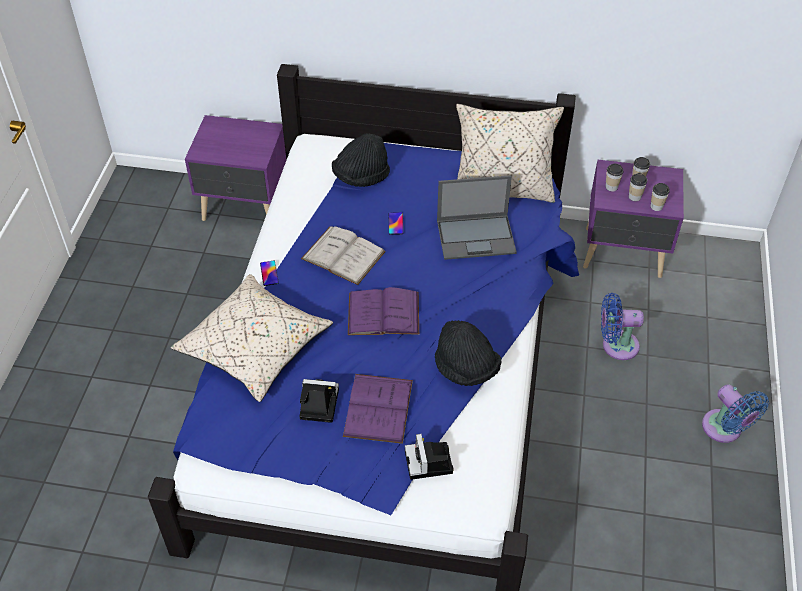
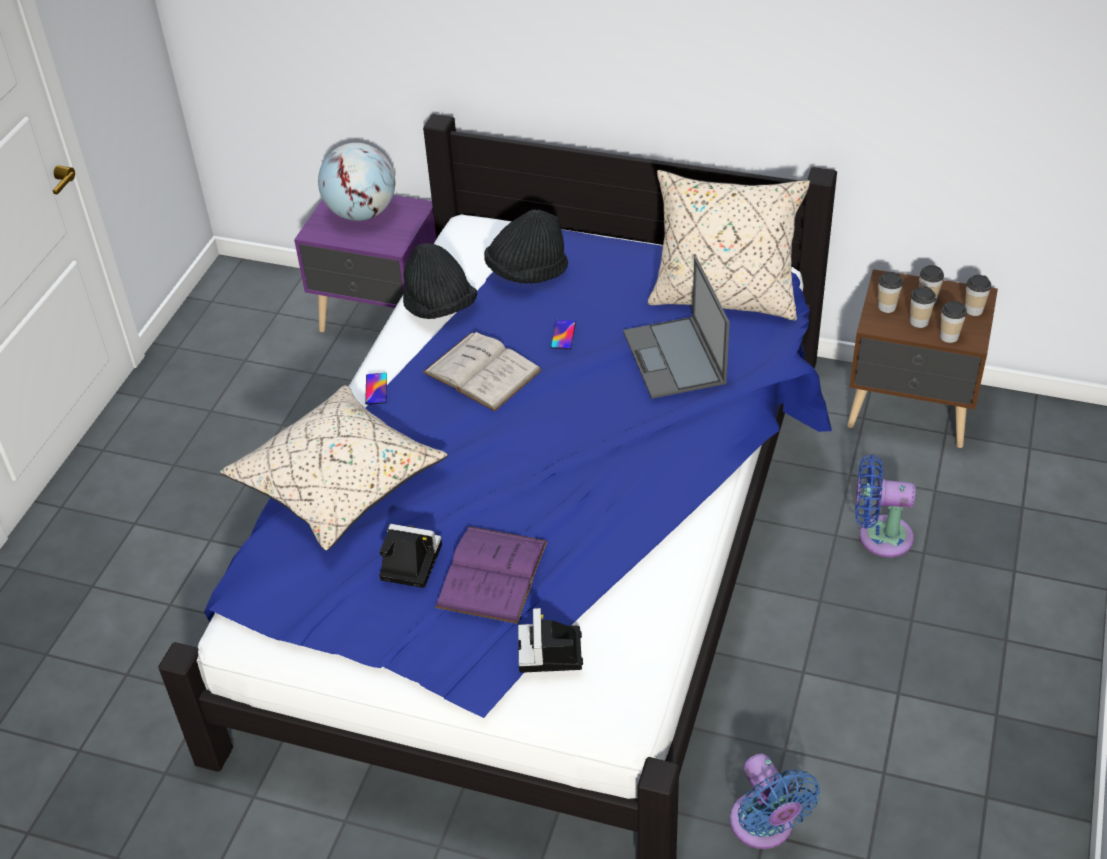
camera: 10 degrees right, 5 degrees down
purple book [348,287,419,335] -> none
black hat [435,320,502,386] -> black hat moved to [403,243,477,319]
laptop [437,175,517,260] -> laptop turned 75 degrees clockwise [623,257,730,399]
purple nightstand [583,160,684,278] -> brown nightstand [847,269,998,448]
blue fan [702,384,769,443] -> blue fan moved to [730,754,820,849]
none -> globe [318,143,395,221]
none -> cup [965,275,991,316]

